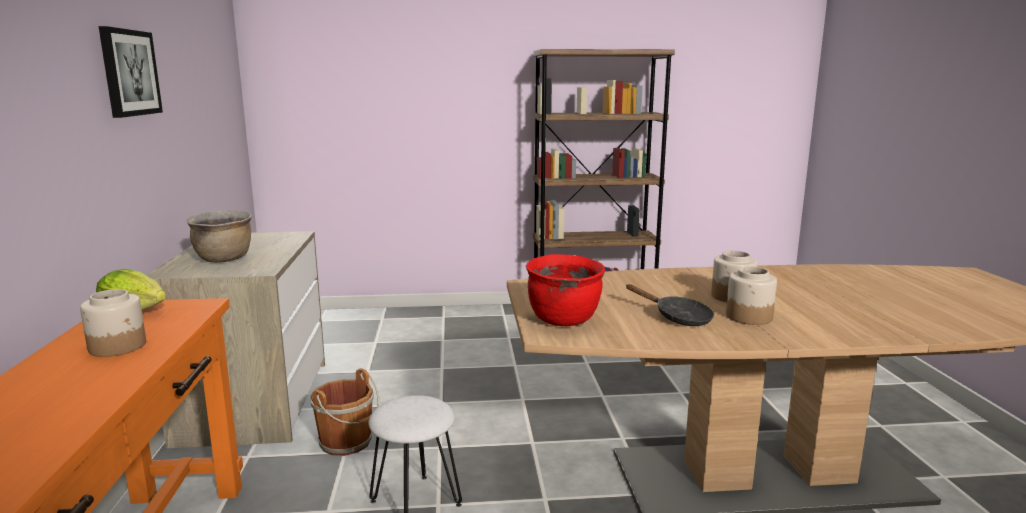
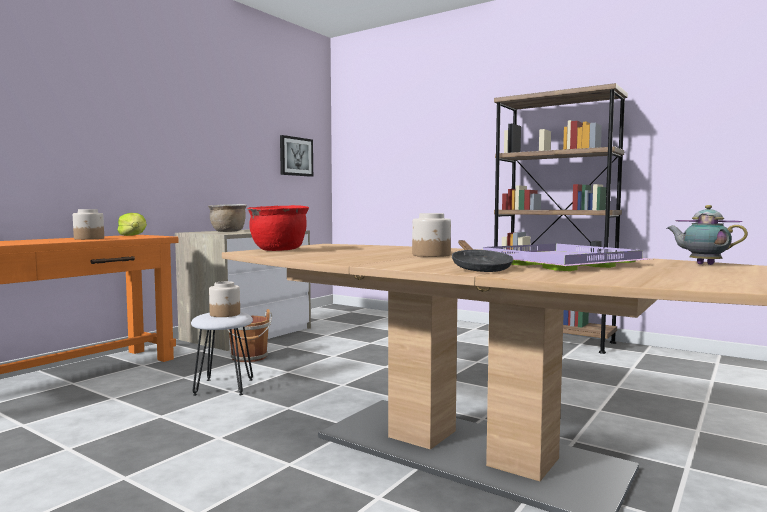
camera: 40 degrees right, 10 degrees down
picture [98,26,163,118] -> picture moved to [280,135,313,177]
black frying pan [626,284,714,326] -> black frying pan moved to [452,240,514,272]
jar [726,266,777,325] -> jar moved to [209,281,240,317]
none -> purple tray [483,244,649,271]
none -> teapot [667,205,748,265]

